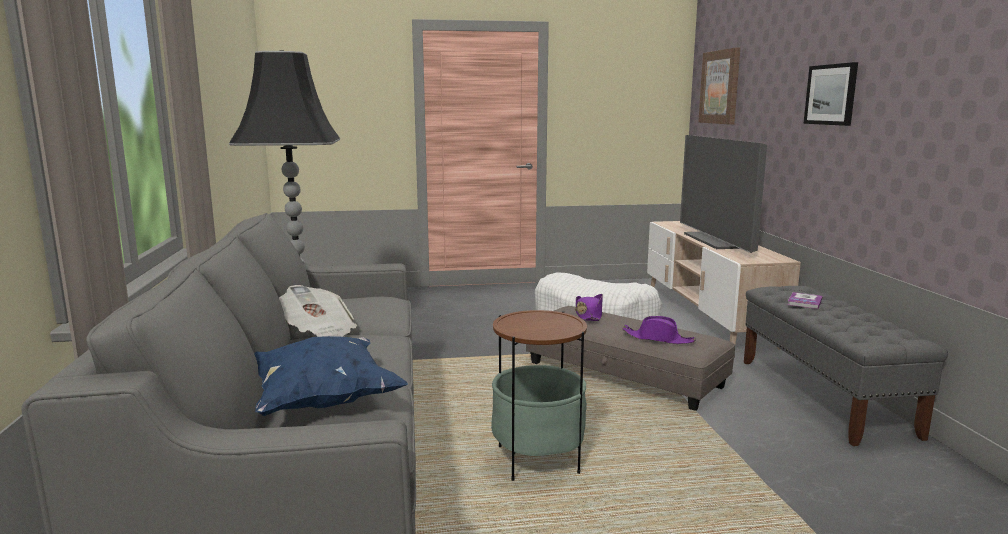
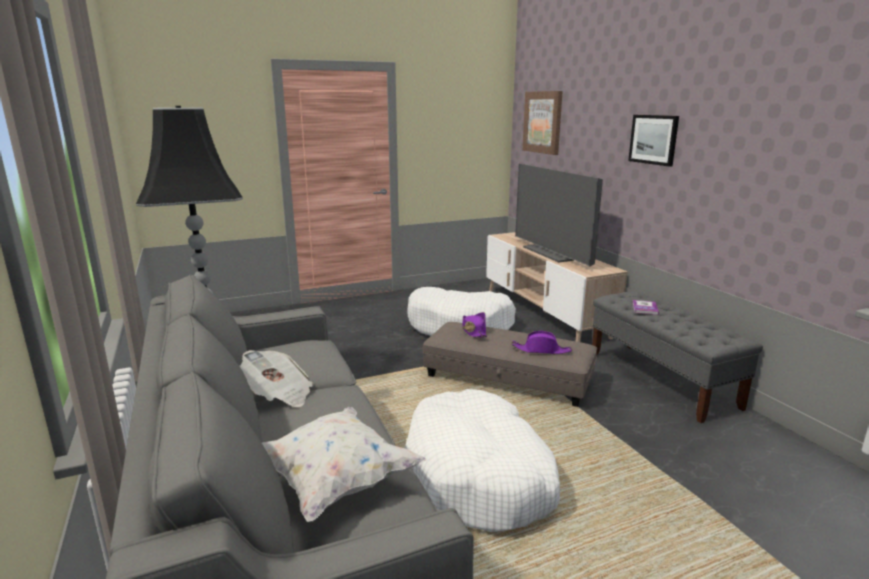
camera: 15 degrees left, 5 degrees up
blue pillow [254,336,408,416] -> white pillow [262,407,426,522]
side table [491,310,587,481] -> white dog bed [405,389,560,532]

